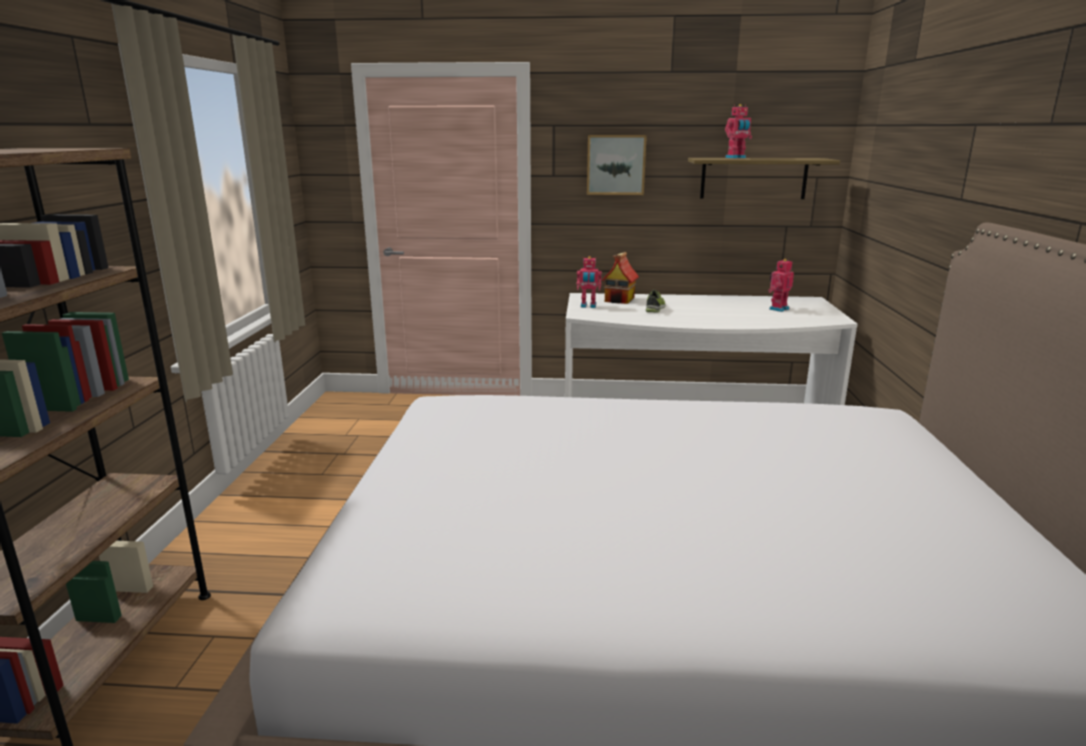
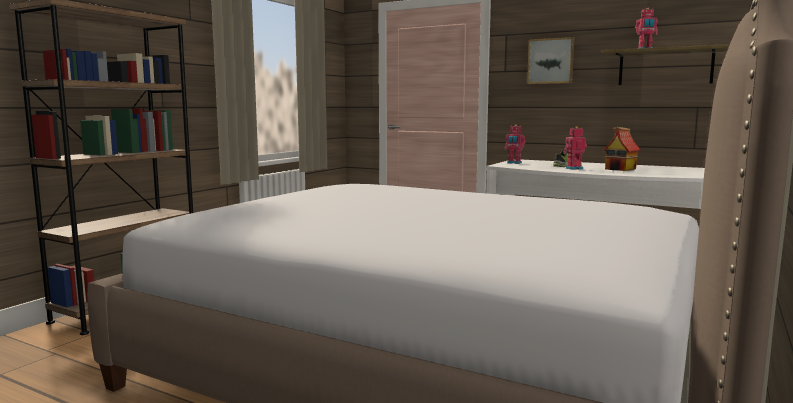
camera: 25 degrees right, 10 degrees down
toy house [601,252,639,304] -> toy house moved to [603,127,641,171]
toy robot [768,259,794,312] -> toy robot moved to [563,126,587,170]

